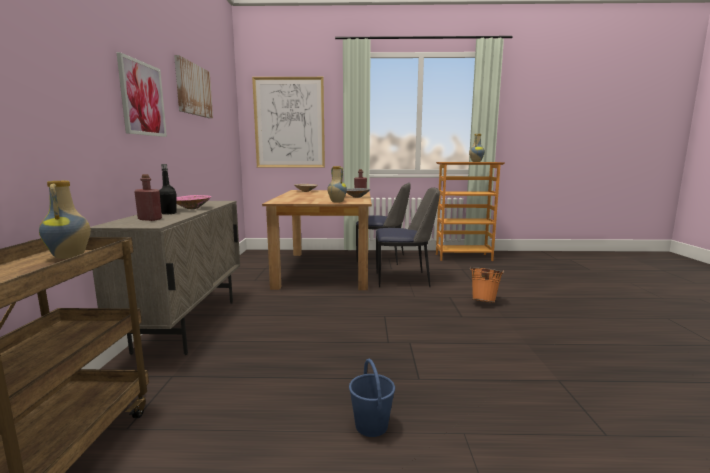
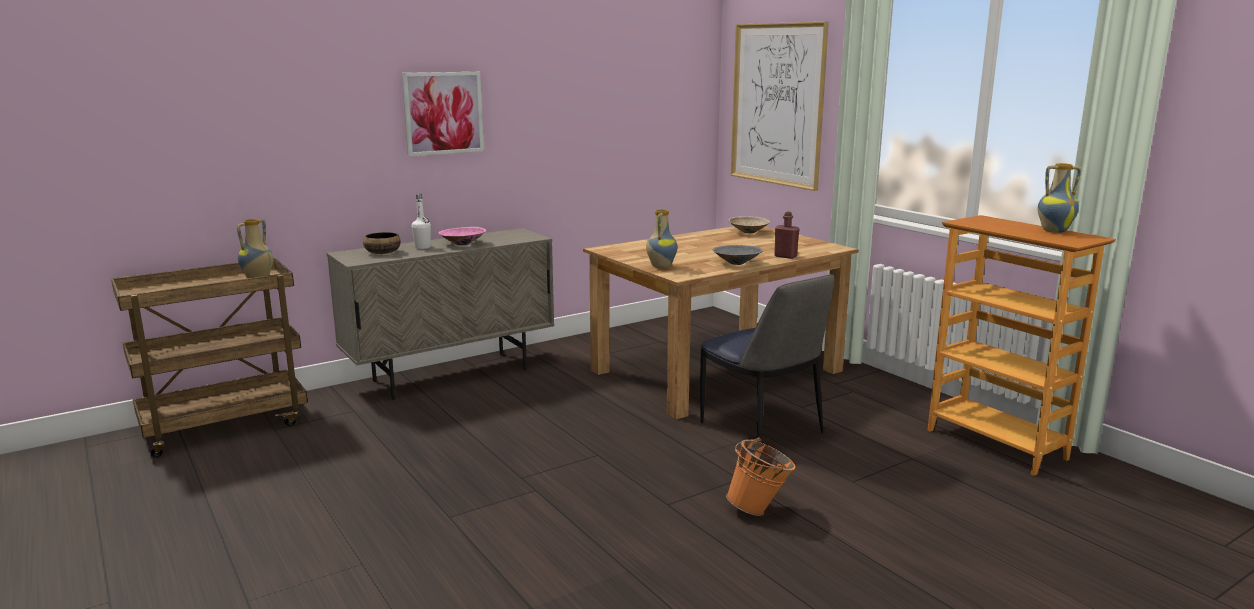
camera: 55 degrees right, 5 degrees up
red bottle [134,174,162,221] -> bowl [363,232,401,254]
black bottle [159,164,176,214] -> white bottle [412,194,431,249]
picture [174,55,213,118] -> none
blue bucket [349,359,395,437] -> none
chair [356,183,411,265] -> none

